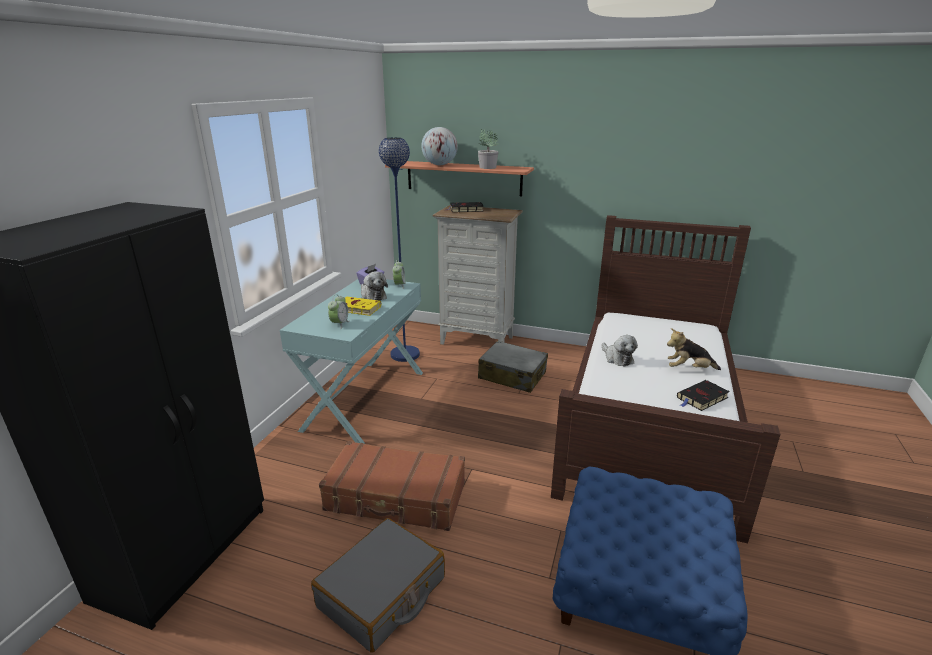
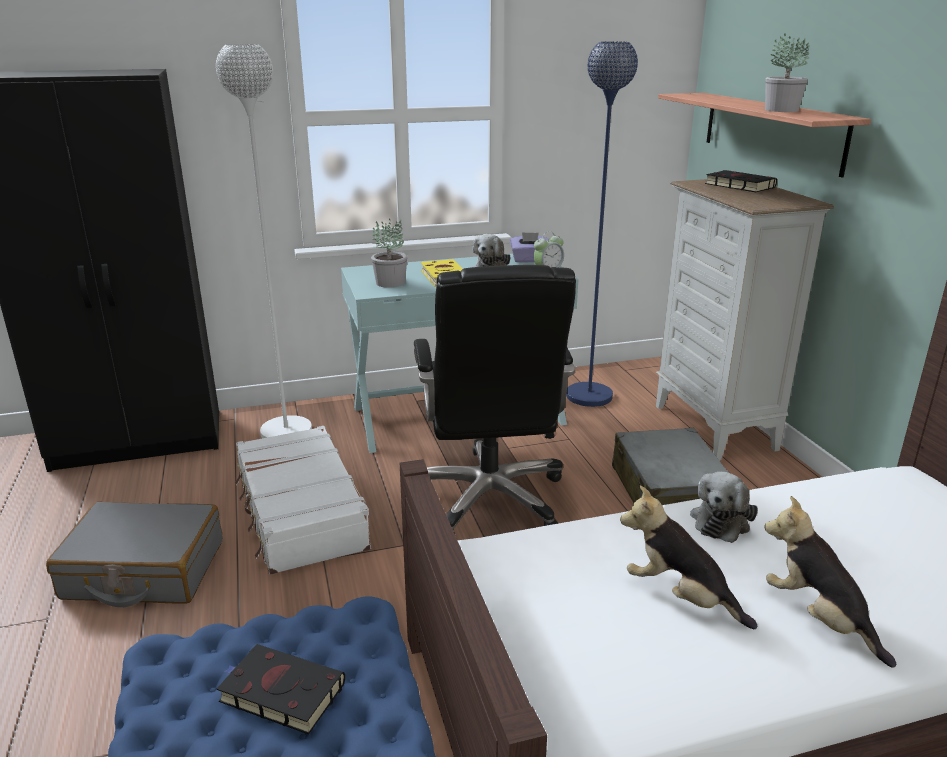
camera: 55 degrees right, 0 degrees up
brown suitcase [319,441,465,531] -> white suitcase [235,426,371,575]
alarm clock [328,294,349,329] -> potted plant [371,218,407,288]
globe [421,127,458,165] -> none
black book [677,380,730,411] -> black book moved to [217,644,345,734]
none -> white floor lamp [216,44,312,438]
none -> black office chair [414,265,576,534]
none -> plush toy [620,485,757,629]

